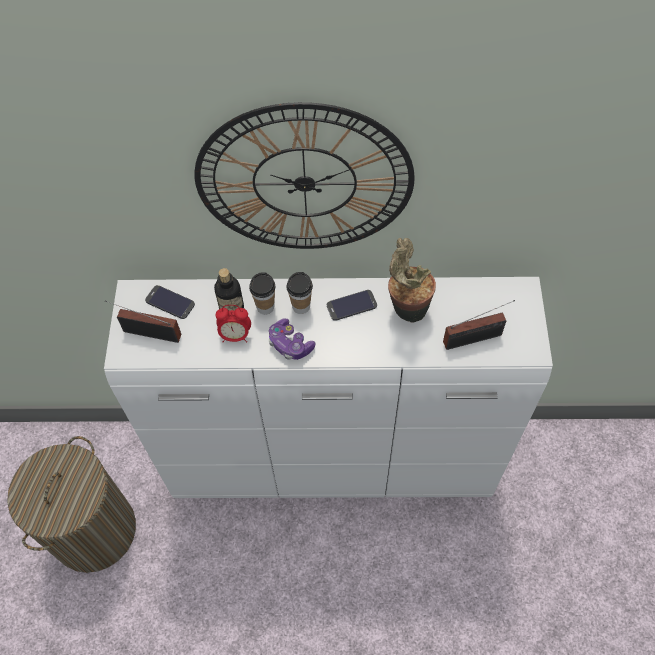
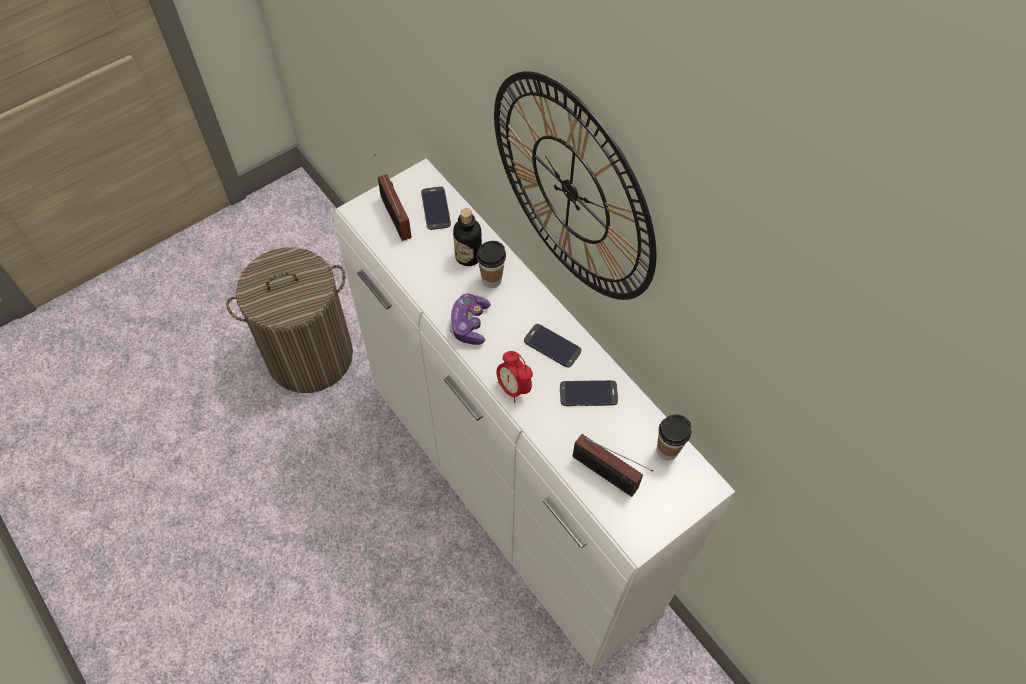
camera: 50 degrees right, 0 degrees up
alarm clock [216,305,251,343] -> alarm clock moved to [496,351,533,402]
cup [287,272,313,314] -> cup moved to [657,414,691,460]
potted plant [388,238,436,323] -> phone [560,380,618,406]

